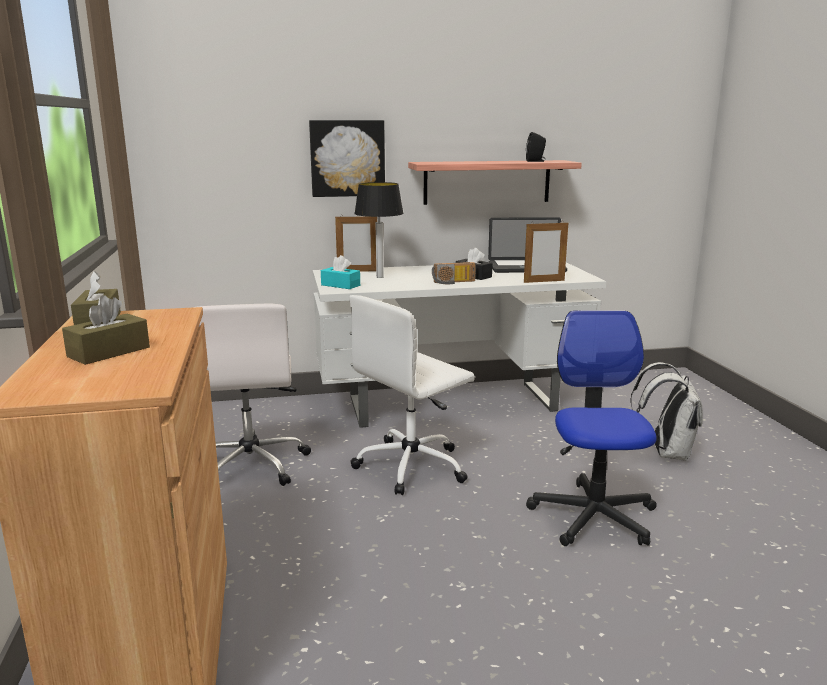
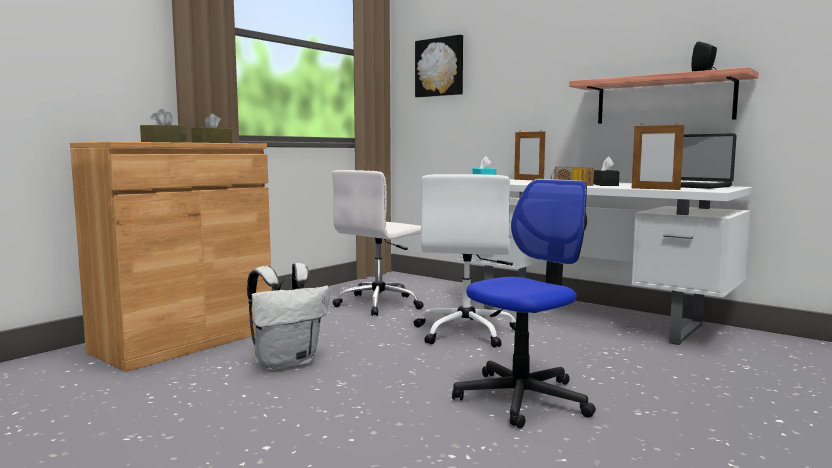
camera: 50 degrees right, 10 degrees down
picture [309,120,385,197] -> picture moved to [415,35,463,97]
white office chair [349,295,475,495] -> white office chair turned 90 degrees counterclockwise [414,174,516,348]
table lamp [354,182,404,278] -> none
white backpack [630,362,703,461] -> white backpack moved to [247,263,330,371]

